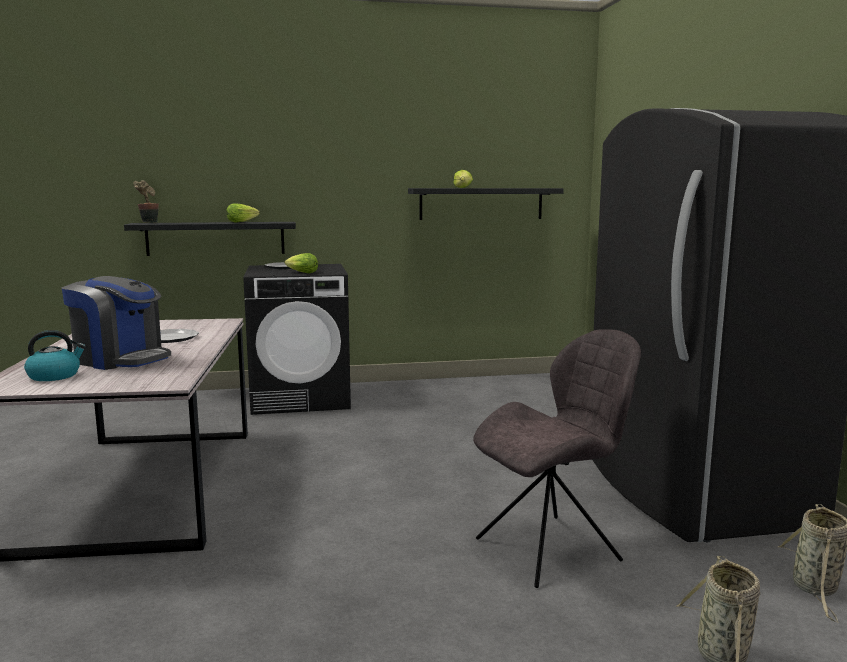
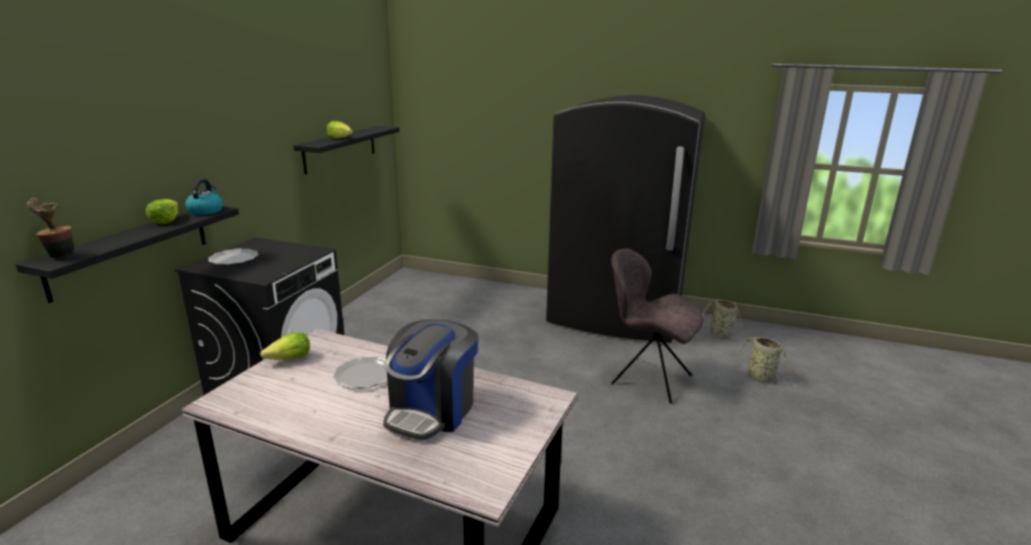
camera: 60 degrees left, 10 degrees up
kettle [24,330,86,381] -> kettle moved to [185,179,223,215]
coffee machine [61,276,171,370] -> coffee machine turned 150 degrees clockwise [383,320,479,440]
lettuce [285,253,318,273] -> lettuce moved to [260,332,310,360]
grey chair [473,329,641,588] -> grey chair turned 60 degrees counterclockwise [611,249,704,404]

